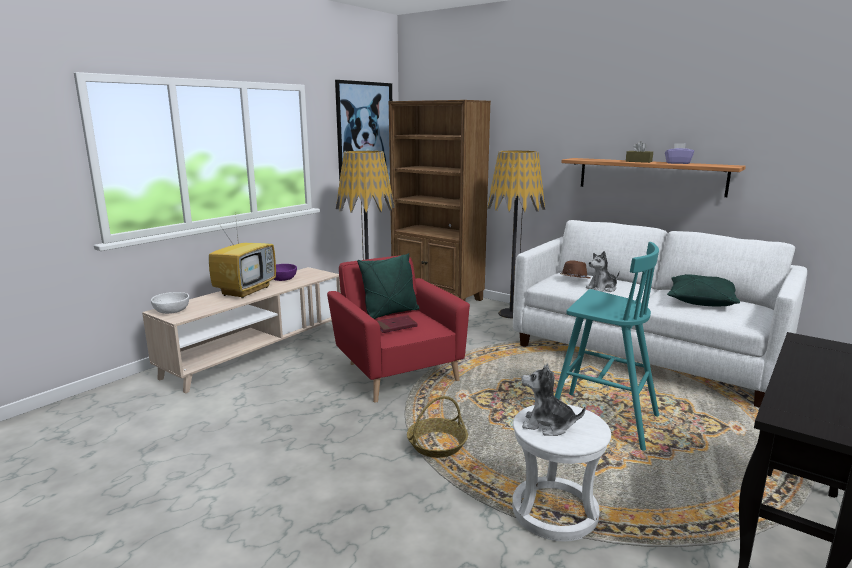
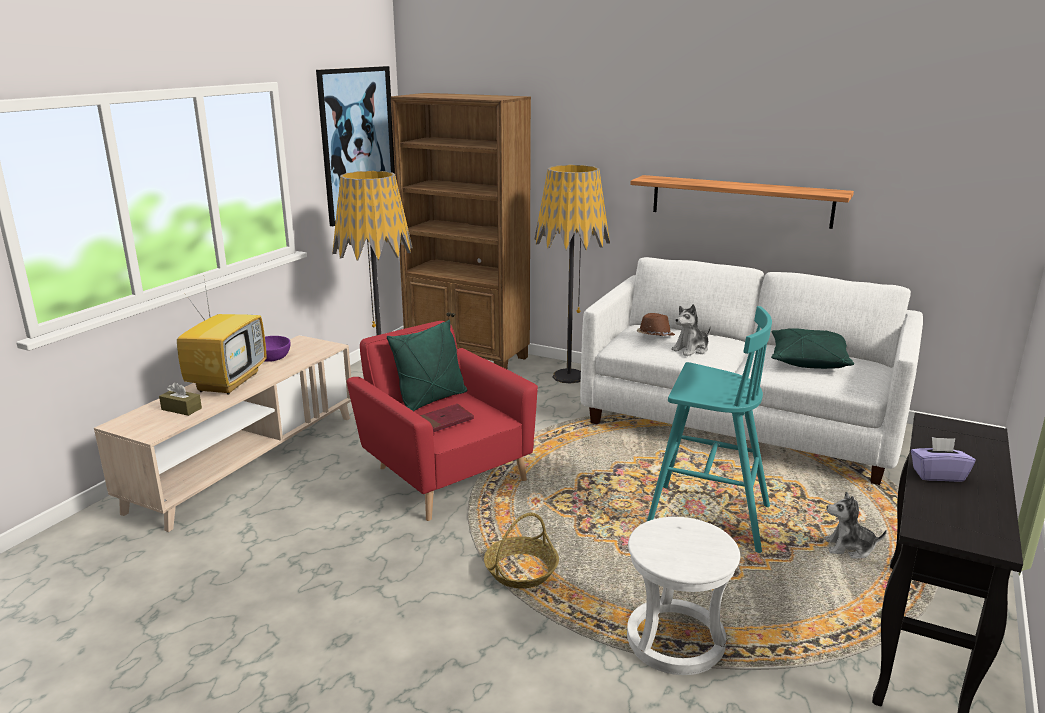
camera: 10 degrees left, 5 degrees up
white bowl [151,292,189,314] -> none
plush toy [521,364,586,436] -> plush toy moved to [825,492,887,559]
brown tissue box [626,141,653,163] -> brown tissue box moved to [159,382,202,416]
purple tissue box [665,143,694,164] -> purple tissue box moved to [911,437,975,482]

